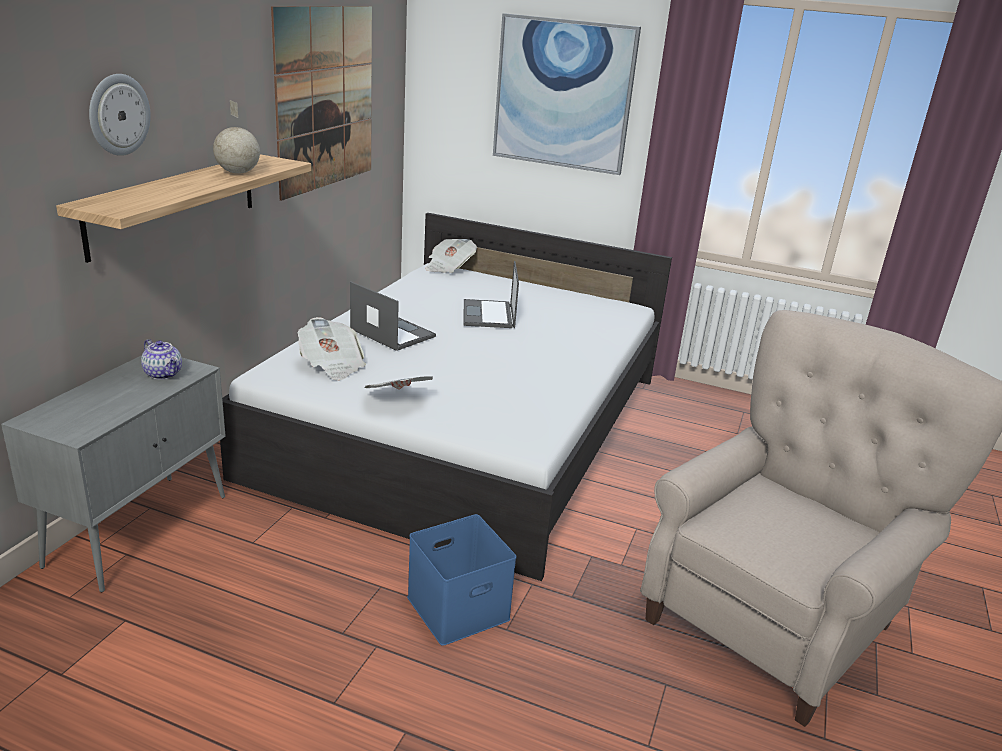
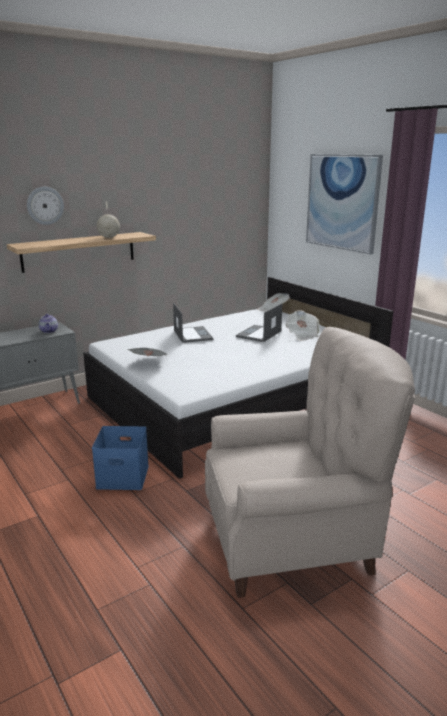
camera: 35 degrees right, 5 degrees down
picture [271,6,372,201] -> none
newspaper [298,317,366,381] -> newspaper moved to [286,310,319,341]

